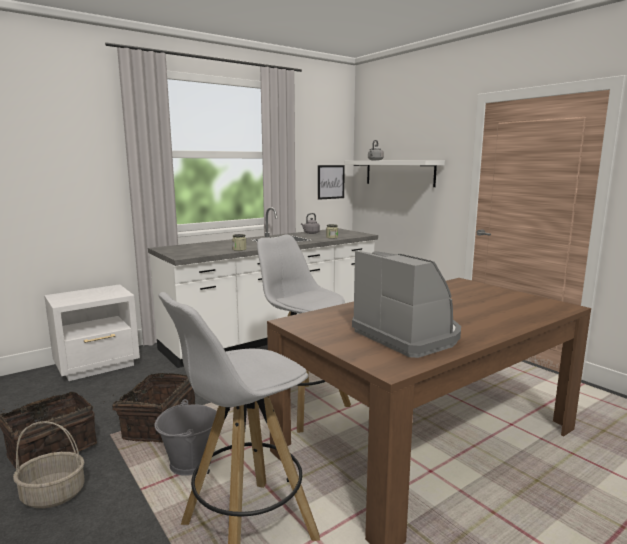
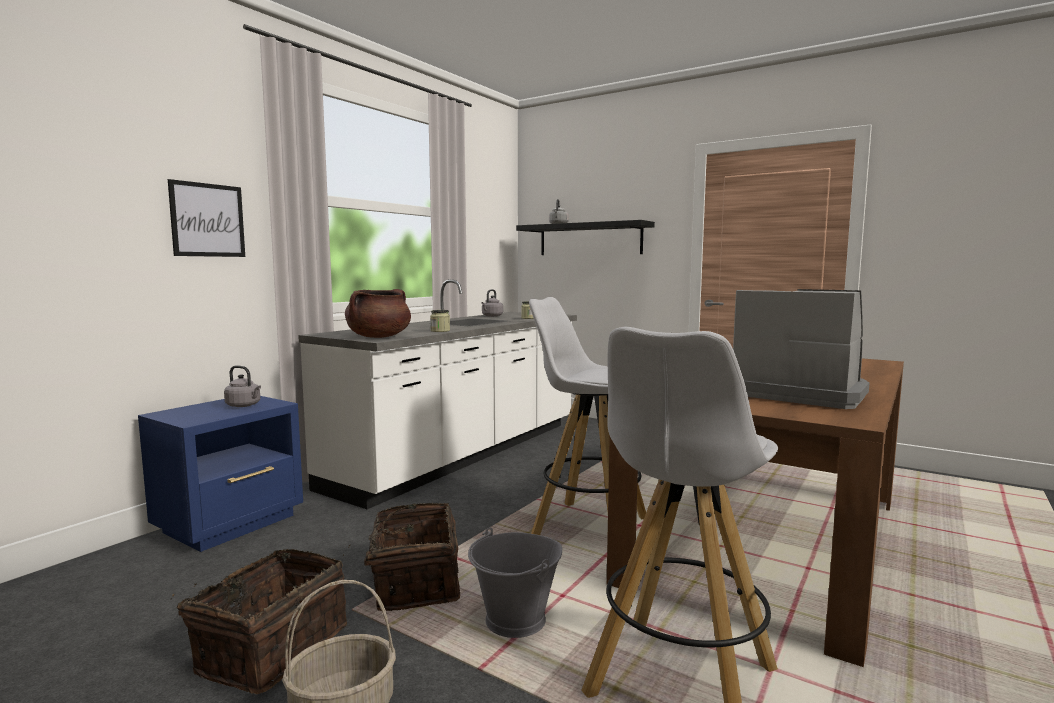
camera: 20 degrees left, 5 degrees down
white nightstand [44,284,140,381] -> blue nightstand [138,396,303,552]
picture [318,165,345,200] -> picture moved to [168,179,245,257]
white shelf [345,161,445,187] -> black shelf [516,220,655,255]
none -> grey kettle [224,365,261,407]
none -> brown cooking pot [345,289,411,338]

